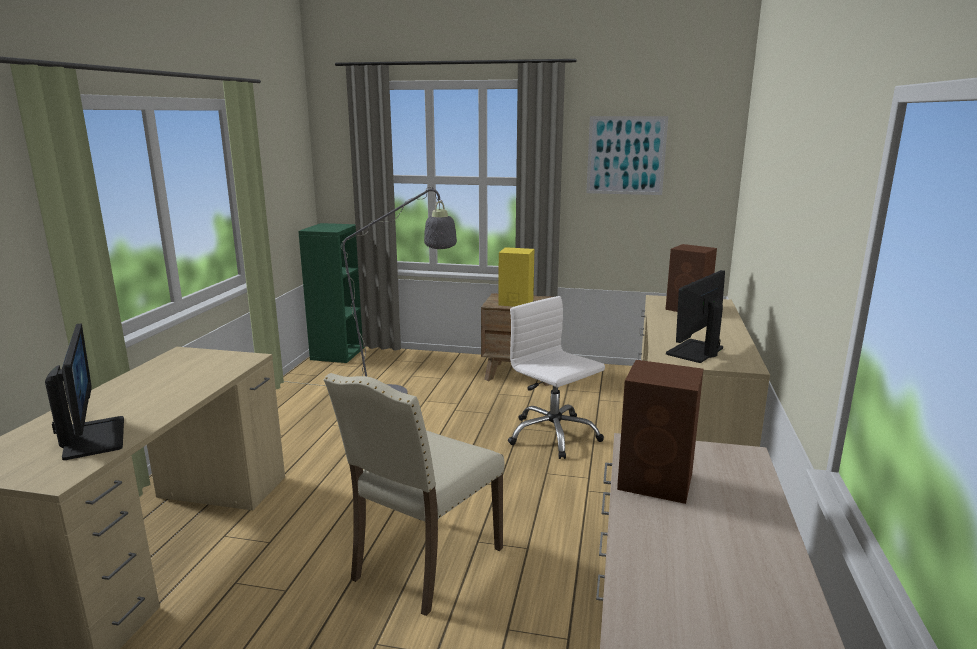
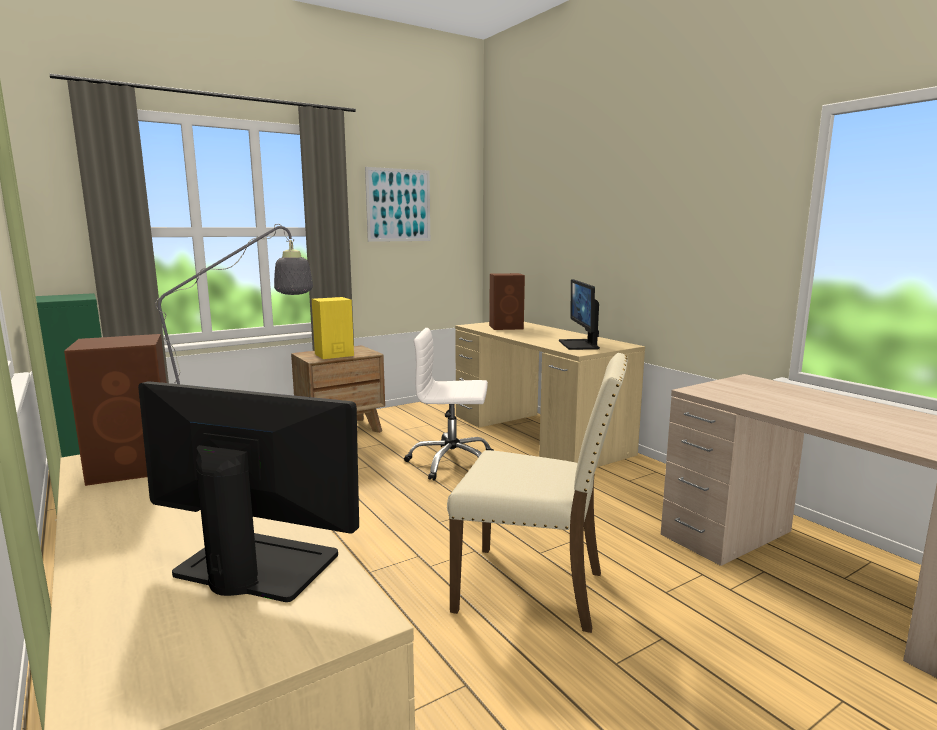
camera: 45 degrees left, 5 degrees down
beige chair [324,373,505,616] -> beige chair turned 60 degrees counterclockwise [447,353,628,633]
brown speaker [617,360,703,504] -> brown speaker moved to [64,334,167,486]

